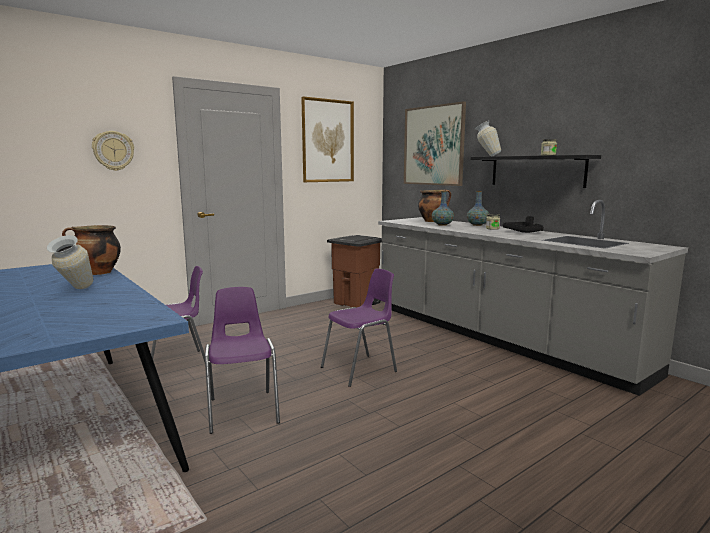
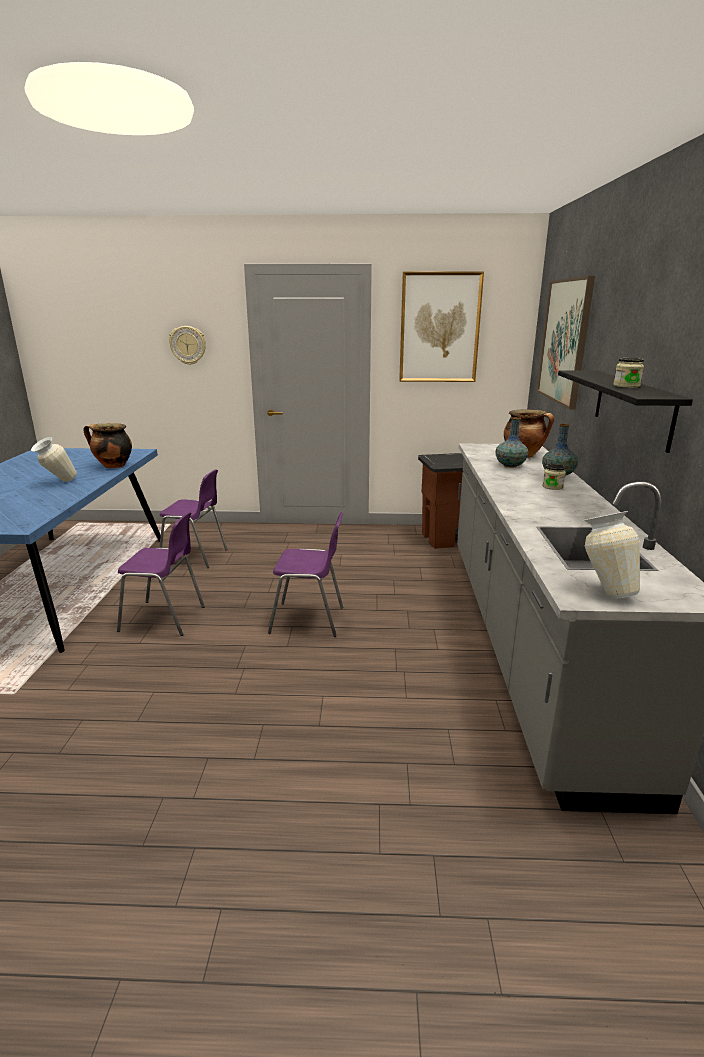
camera: 40 degrees right, 10 degrees up
purple chair [205,287,280,434] -> purple chair turned 75 degrees clockwise [117,512,205,636]
vase [474,121,501,156] -> vase moved to [583,511,640,599]
black tray [503,216,544,233] -> none

